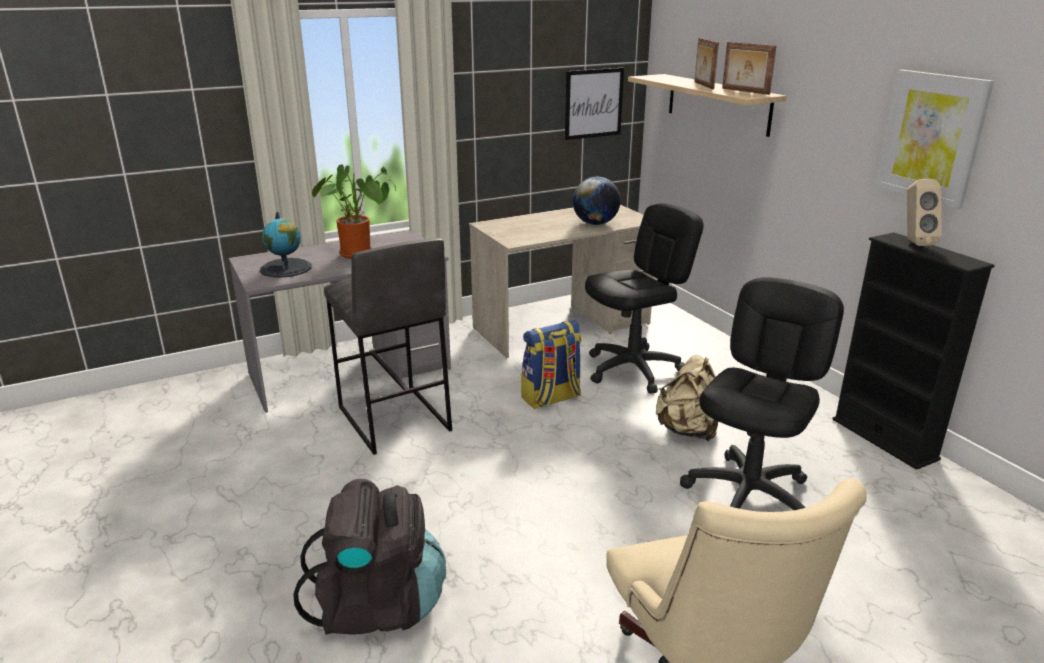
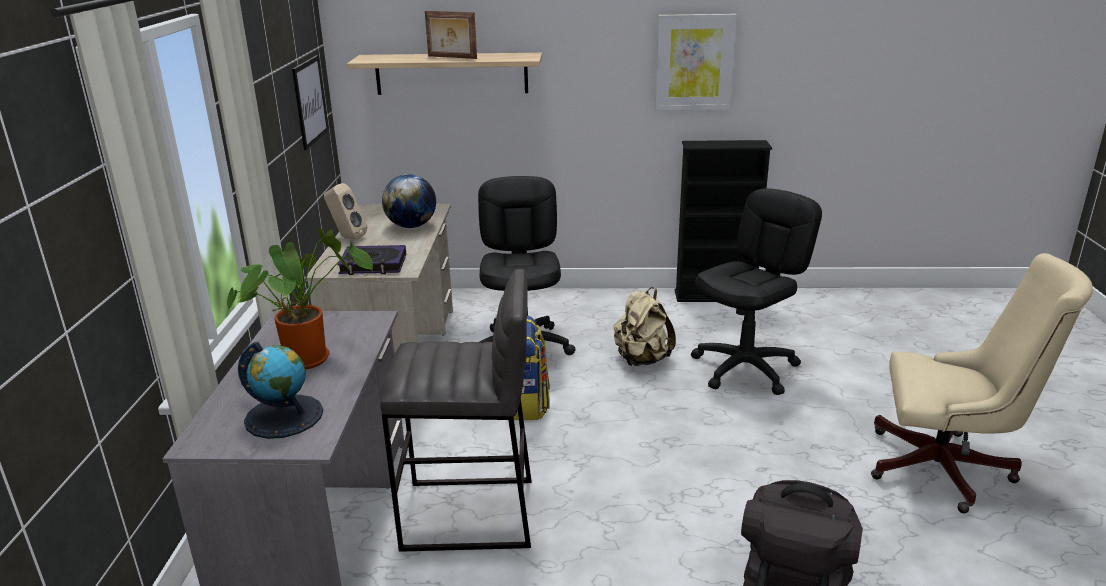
camera: 60 degrees left, 0 degrees up
black office chair [680,277,844,510] -> black office chair turned 75 degrees clockwise [691,188,822,395]
picture frame [722,42,776,95] -> none
beige speaker [907,179,942,246] -> beige speaker moved to [324,183,367,240]
none -> book [338,245,406,275]

